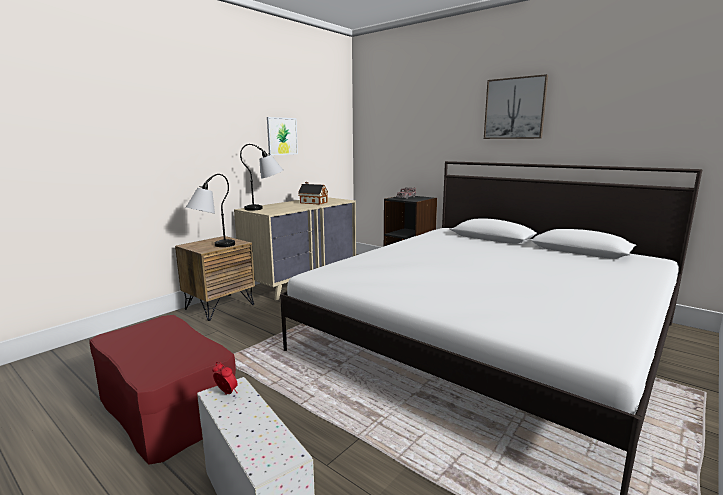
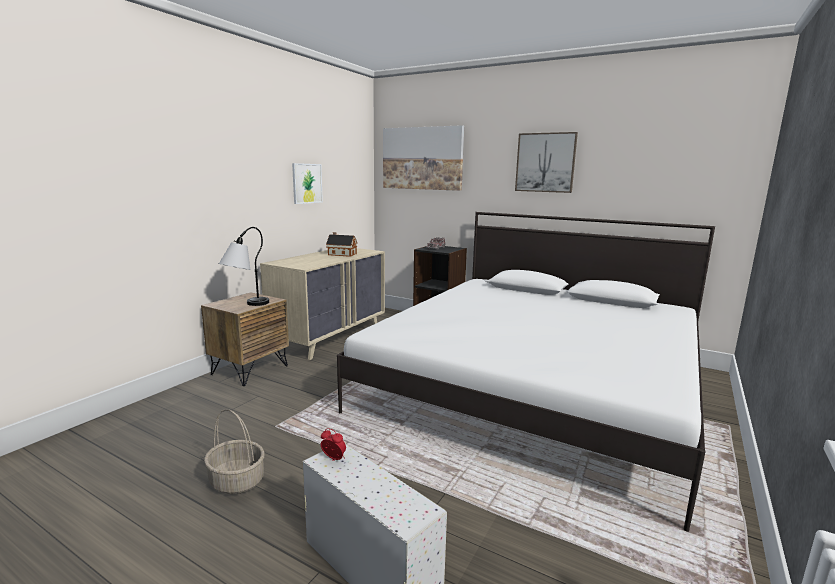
camera: 10 degrees left, 0 degrees up
red ottoman [89,315,236,465] -> basket [204,409,265,495]
table lamp [240,144,283,211] -> none
none -> picture [383,125,464,191]

